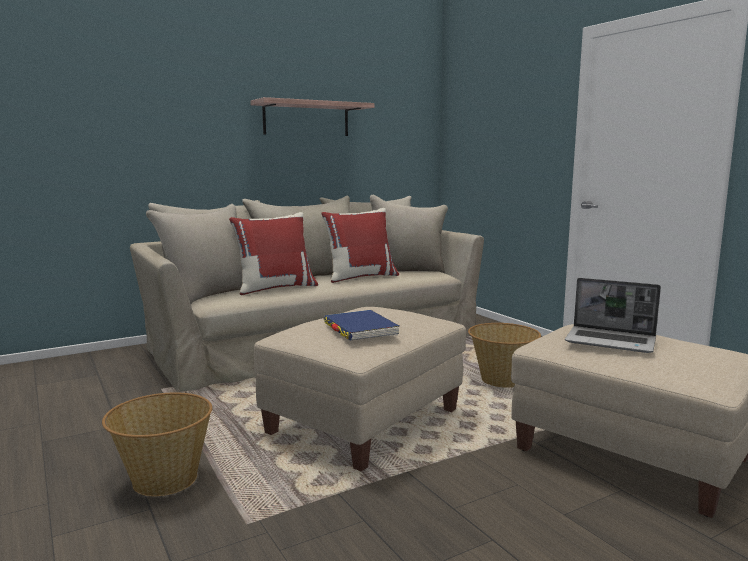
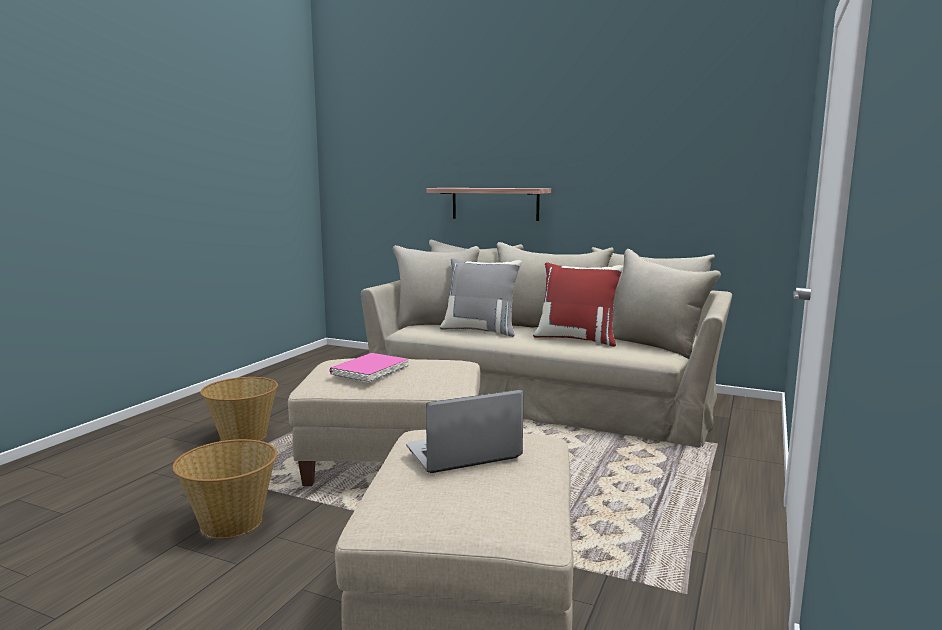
camera: 55 degrees right, 0 degrees up
red pillow [229,212,318,295] -> grey pillow [440,258,522,337]
shelf [250,97,374,136] -> shelf moved to [427,188,551,221]
blue book [324,310,400,341] -> pink book [329,353,408,383]
basket [468,323,541,388] -> basket moved to [172,439,277,538]
laptop [565,278,661,353] -> laptop turned 75 degrees clockwise [406,390,524,473]

